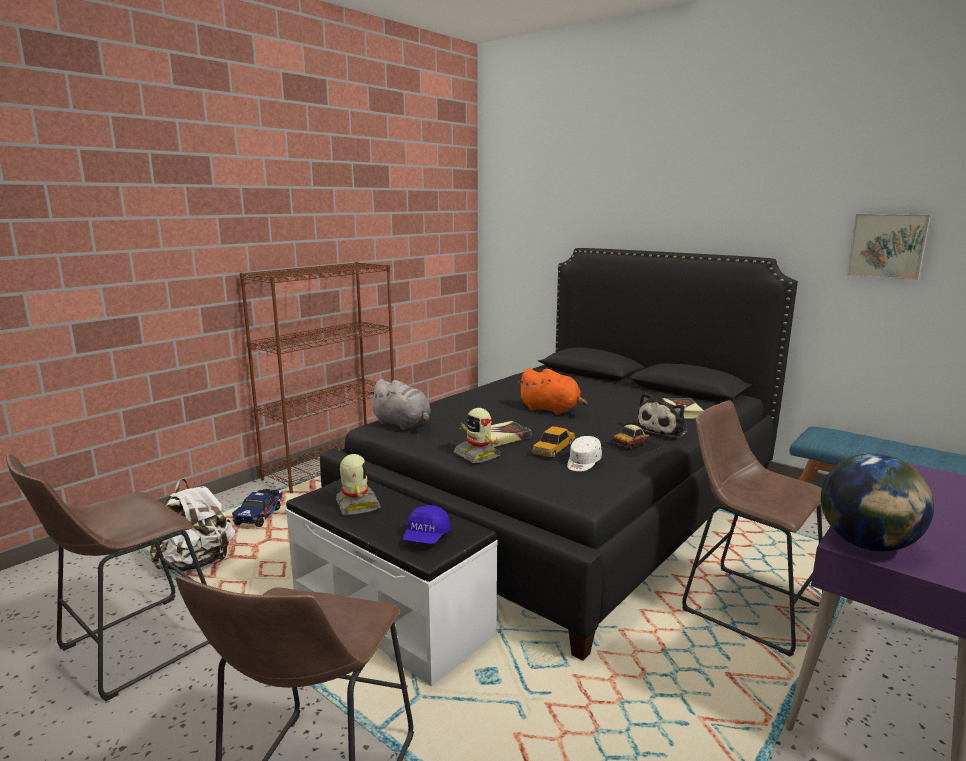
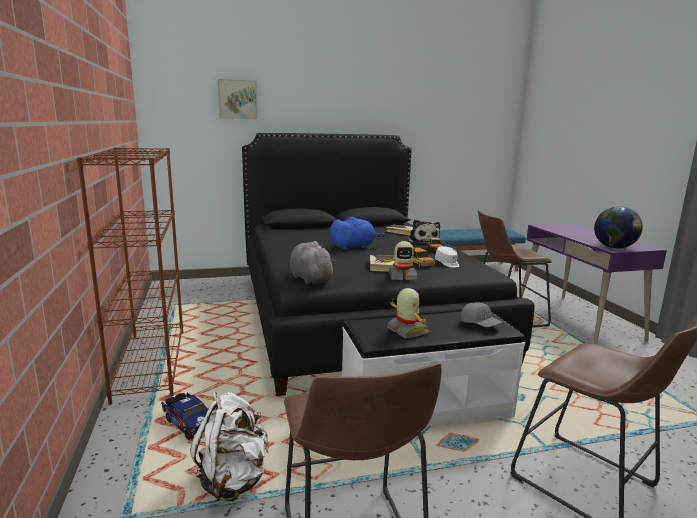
camera: 55 degrees left, 0 degrees up
toy robot [336,454,381,515] -> toy robot turned 45 degrees clockwise [387,288,430,339]
grey plush toy [368,379,431,430] -> grey plush toy turned 105 degrees counterclockwise [290,241,336,285]
blue cap [403,505,451,544] -> grey cap [460,302,502,327]
orange plush toy [518,368,587,415] -> blue plush toy [330,217,385,250]
picture [847,214,931,280] -> picture moved to [218,79,258,120]

